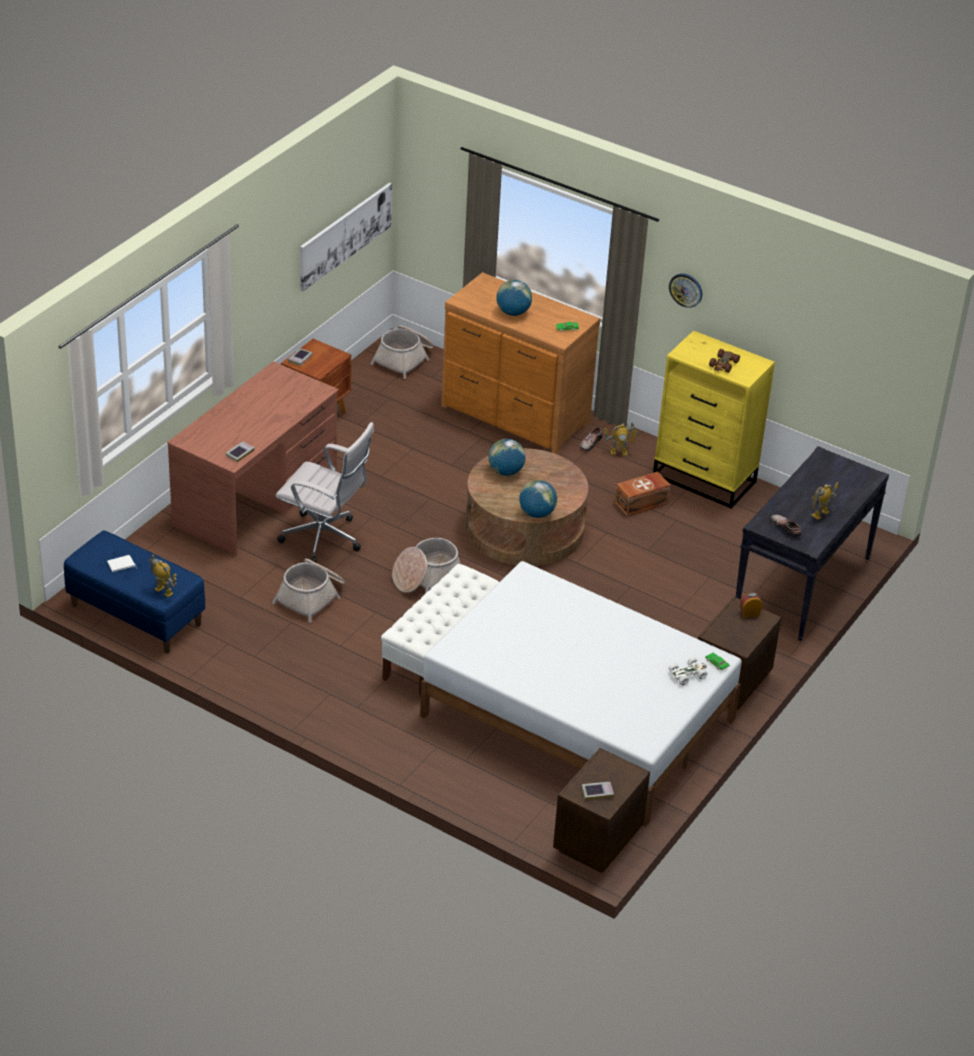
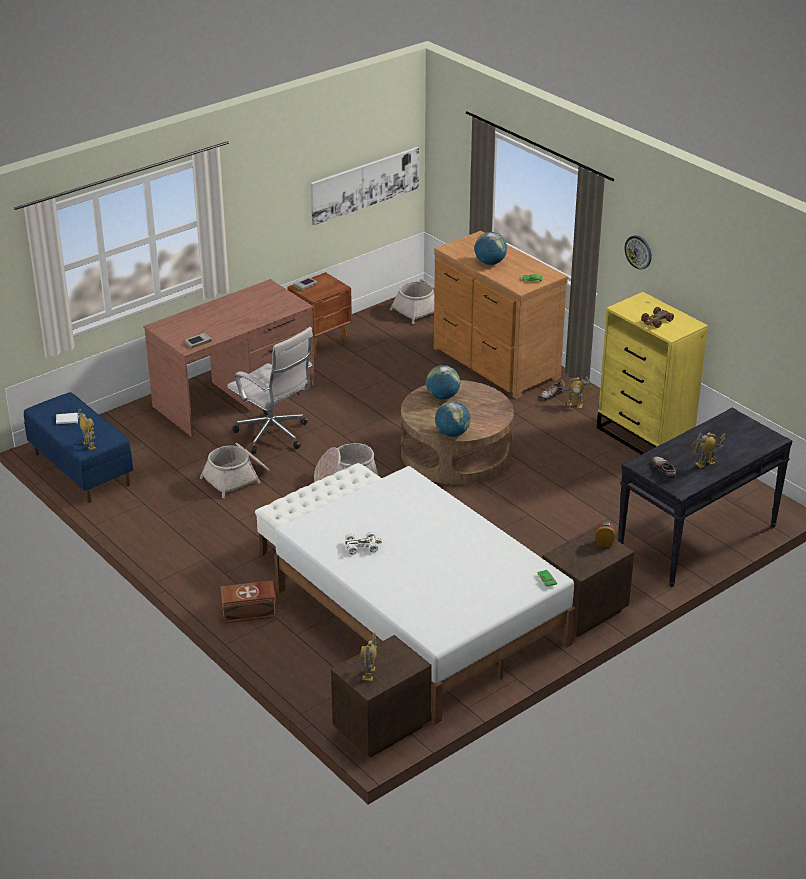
camera: 20 degrees right, 5 degrees down
book [582,782,614,800] -> toy robot [361,633,377,681]
brown storage box [615,472,670,516] -> brown storage box moved to [221,580,277,623]
white toy car [669,657,708,685] -> white toy car moved to [345,532,382,554]

